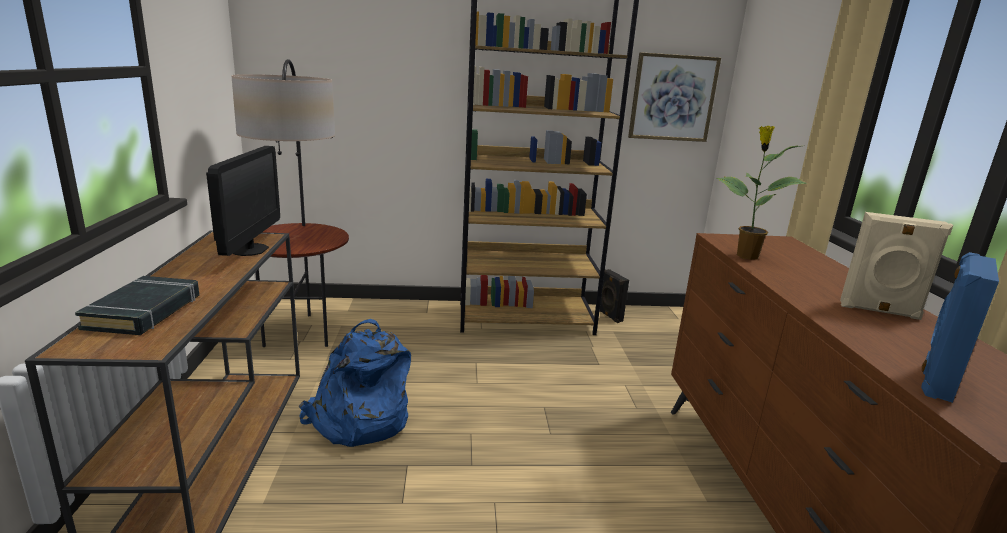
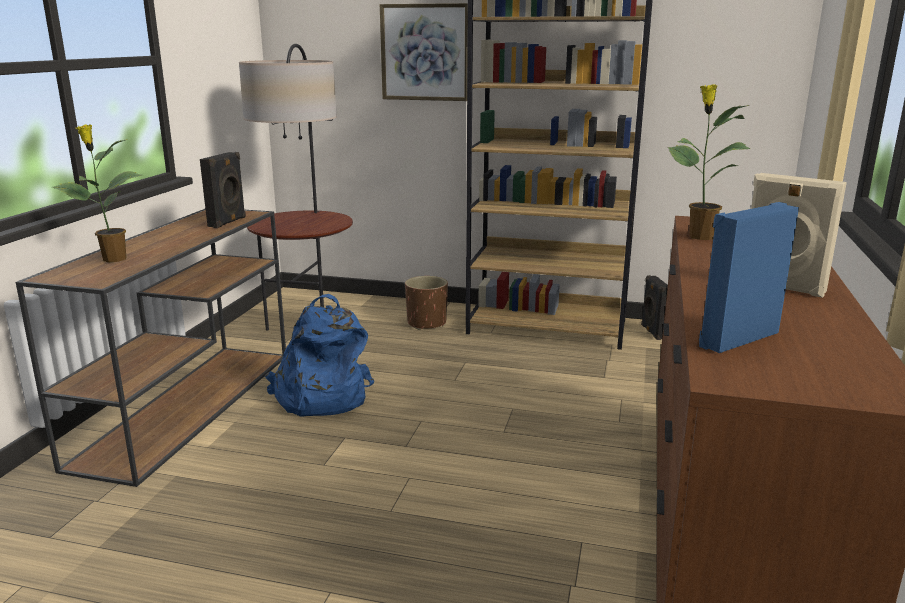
camera: 20 degrees right, 0 degrees up
black book [75,276,199,335] -> potted plant [52,124,142,262]
monitor [206,146,280,256] -> black speaker [200,152,246,228]
picture [628,52,721,142] -> picture moved to [380,3,468,101]
none -> brown planter [405,276,448,330]

